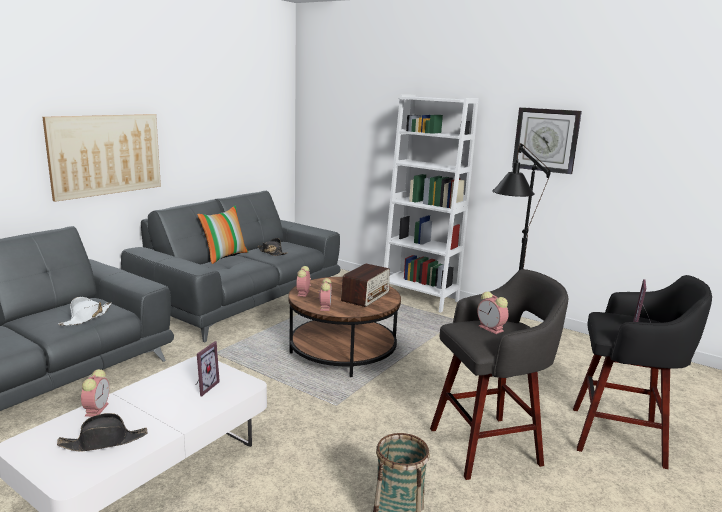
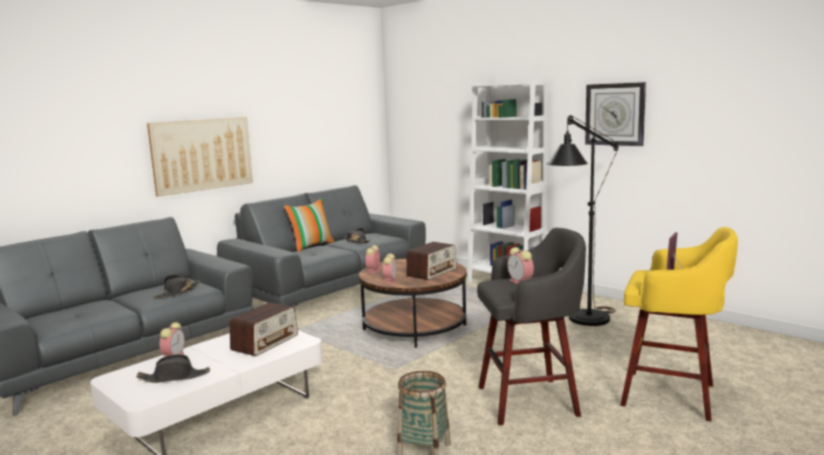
camera: 10 degrees right, 5 degrees down
white hat [58,297,112,326] -> black hat [153,274,200,298]
picture frame [196,341,220,396] -> radio [230,302,298,356]
black stool [573,275,712,469] -> yellow stool [620,227,738,421]

